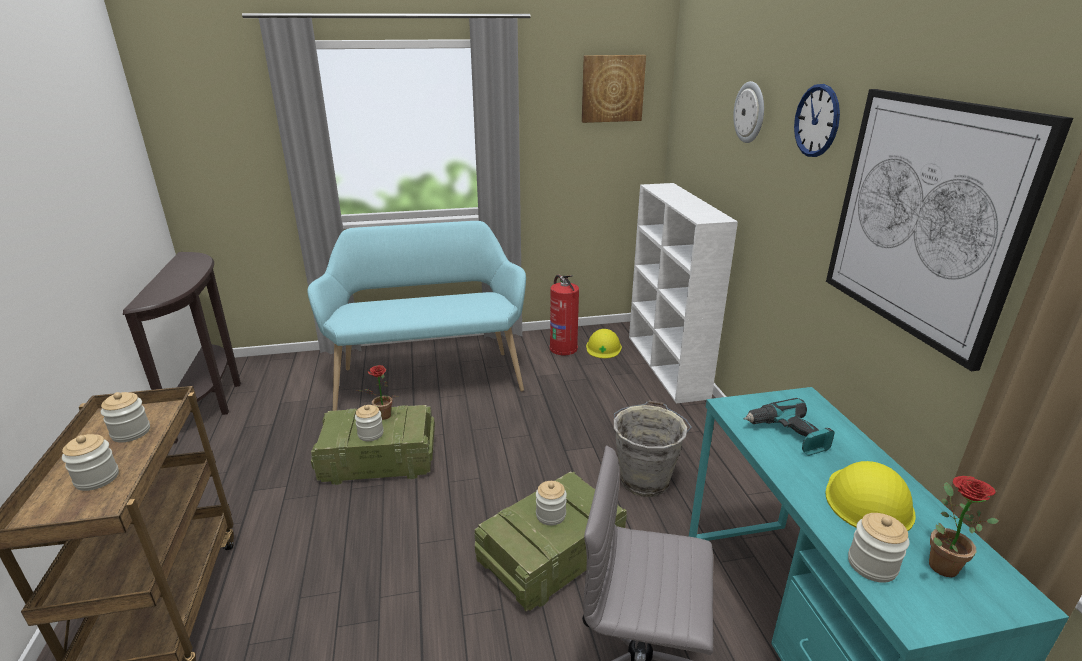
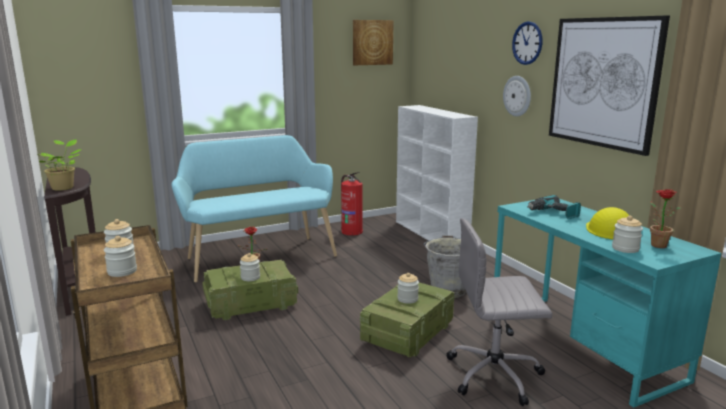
camera: 15 degrees left, 10 degrees down
yellow hard hat [586,329,622,358] -> none
wall clock [733,81,764,143] -> wall clock moved to [503,76,531,117]
none -> potted plant [36,139,82,191]

